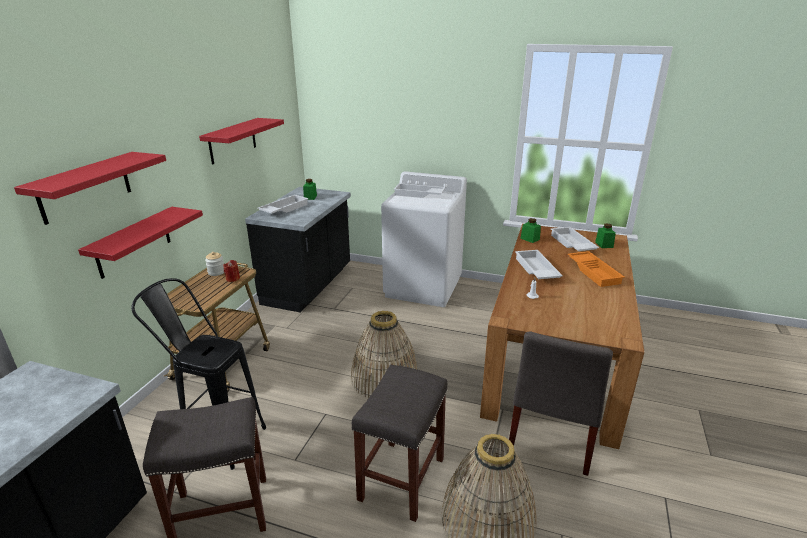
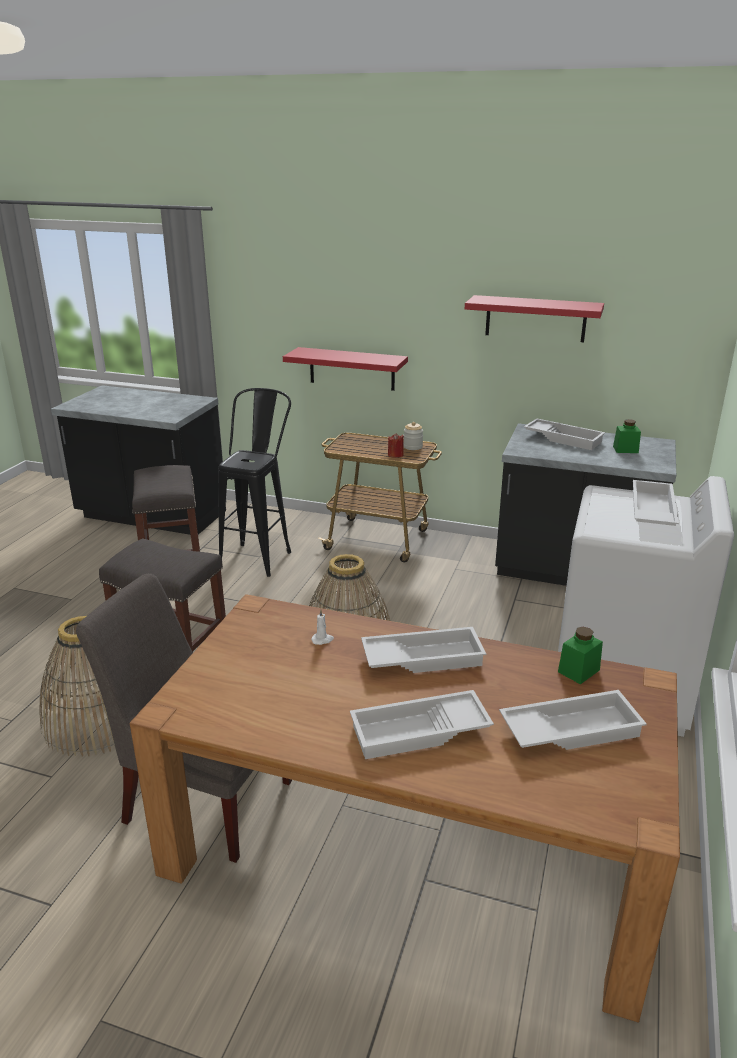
camera: 90 degrees right, 0 degrees up
red shelf [14,152,166,225] -> none
orange tray [568,251,625,287] -> white tray [350,690,494,759]
green jar [595,223,616,248] -> none

